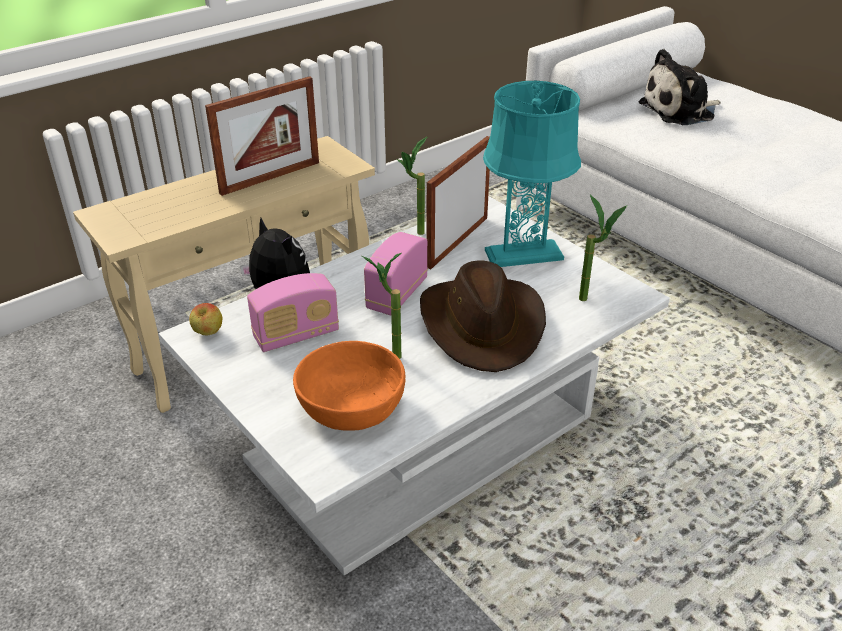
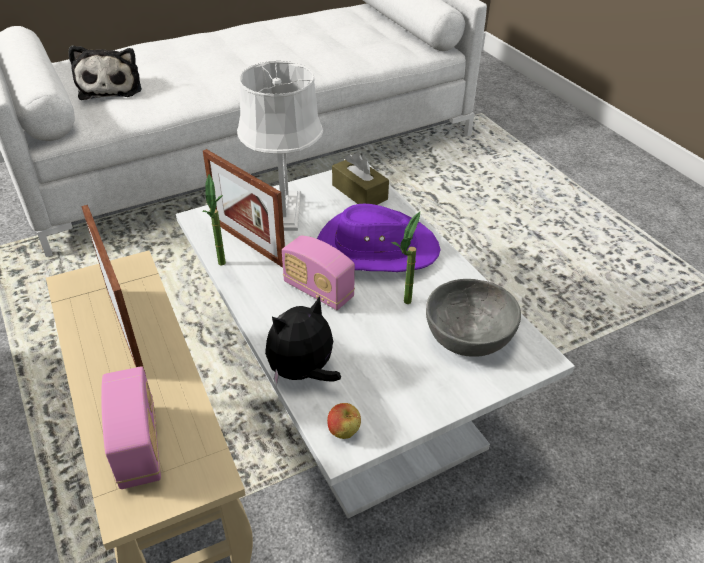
camera: 80 degrees left, 5 degrees up
radio [247,273,339,352] -> radio moved to [101,366,161,489]
orange bowl [293,341,405,431] -> grey bowl [426,279,521,357]
brown hat [420,260,546,372] -> purple hat [317,204,441,272]
turquoise table lamp [483,81,581,267] -> white table lamp [237,61,323,231]
potted plant [579,195,627,301] -> brown tissue box [332,152,389,205]

